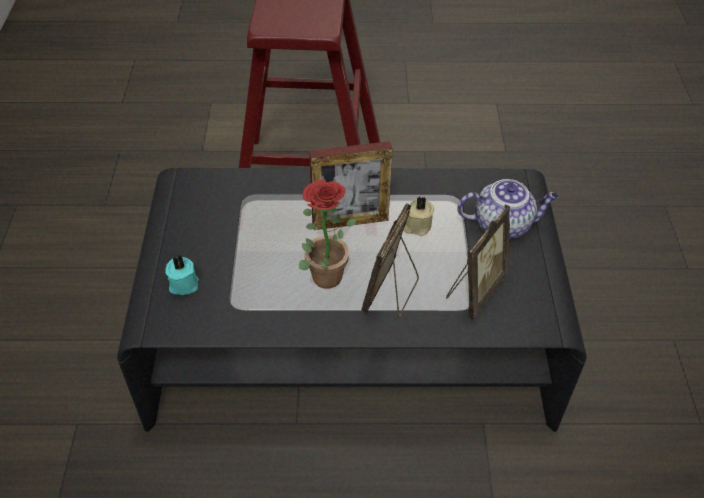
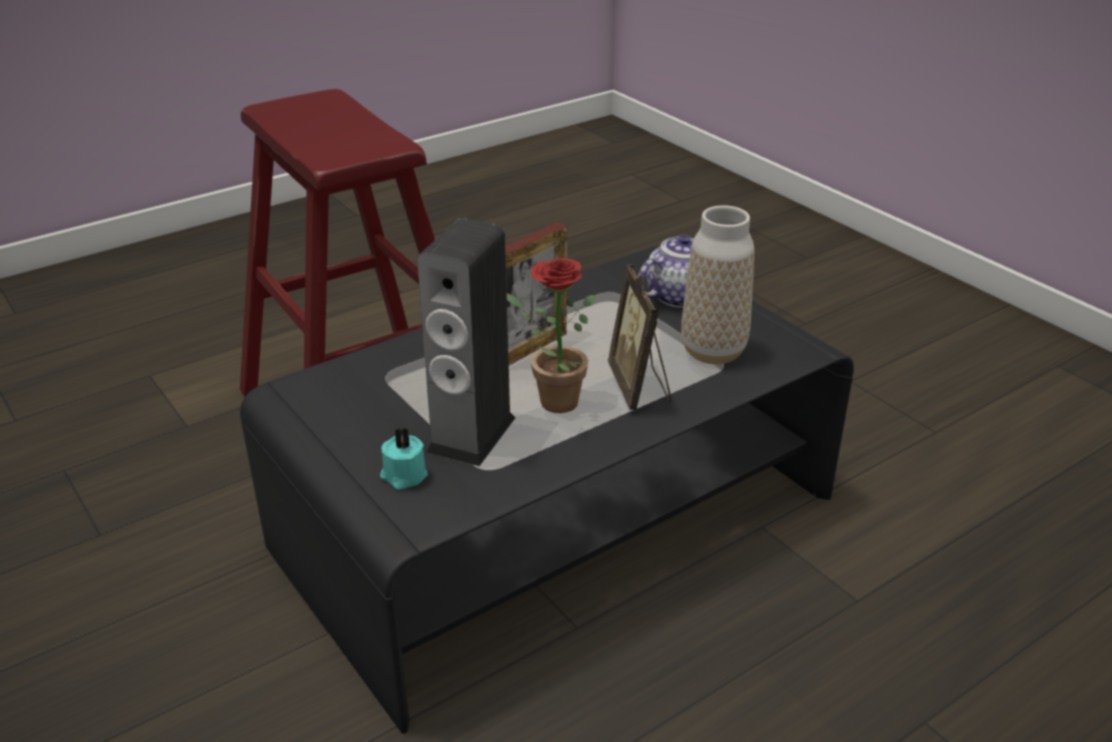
camera: 35 degrees left, 15 degrees down
beige candle [404,197,434,236] -> none
picture frame [446,205,510,319] -> vase [681,205,754,364]
none -> speaker [417,218,516,466]

